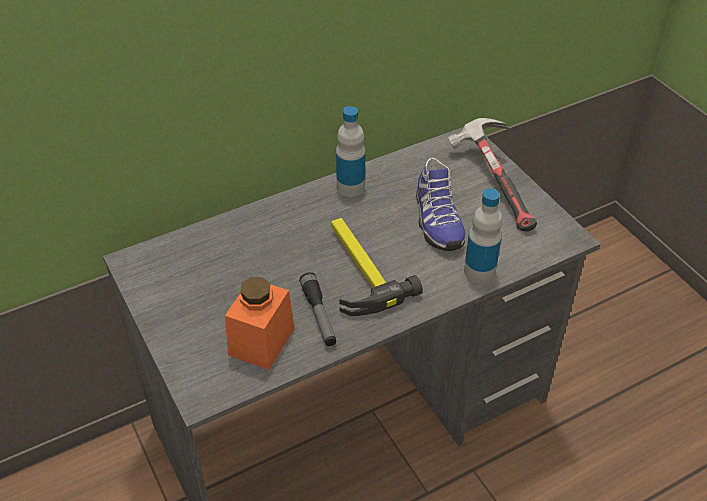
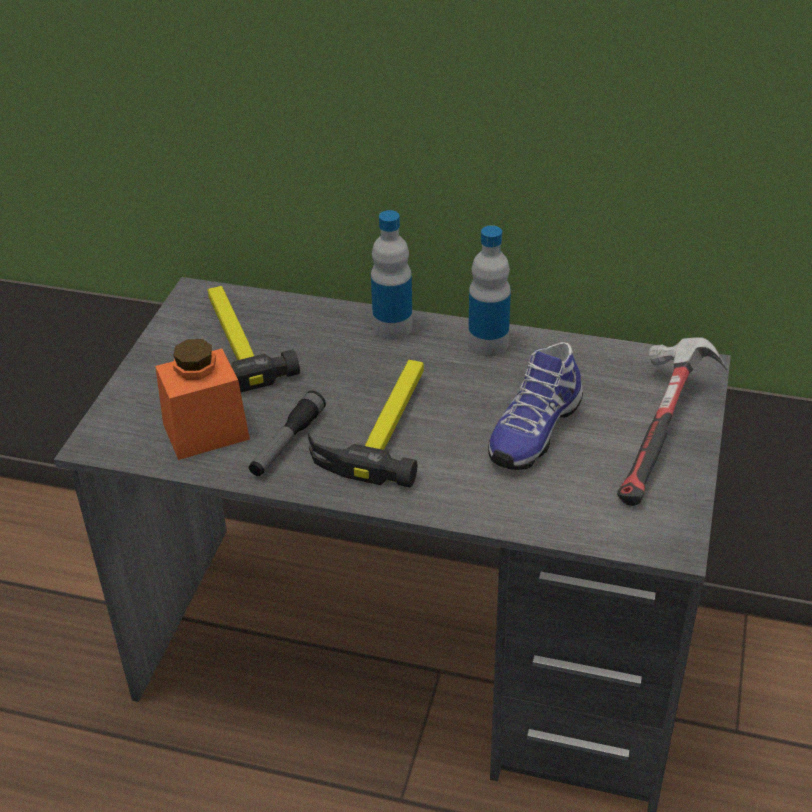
camera: 45 degrees right, 5 degrees down
bottle [464,189,503,283] -> bottle moved to [371,210,413,340]
none -> hammer [208,286,300,392]

